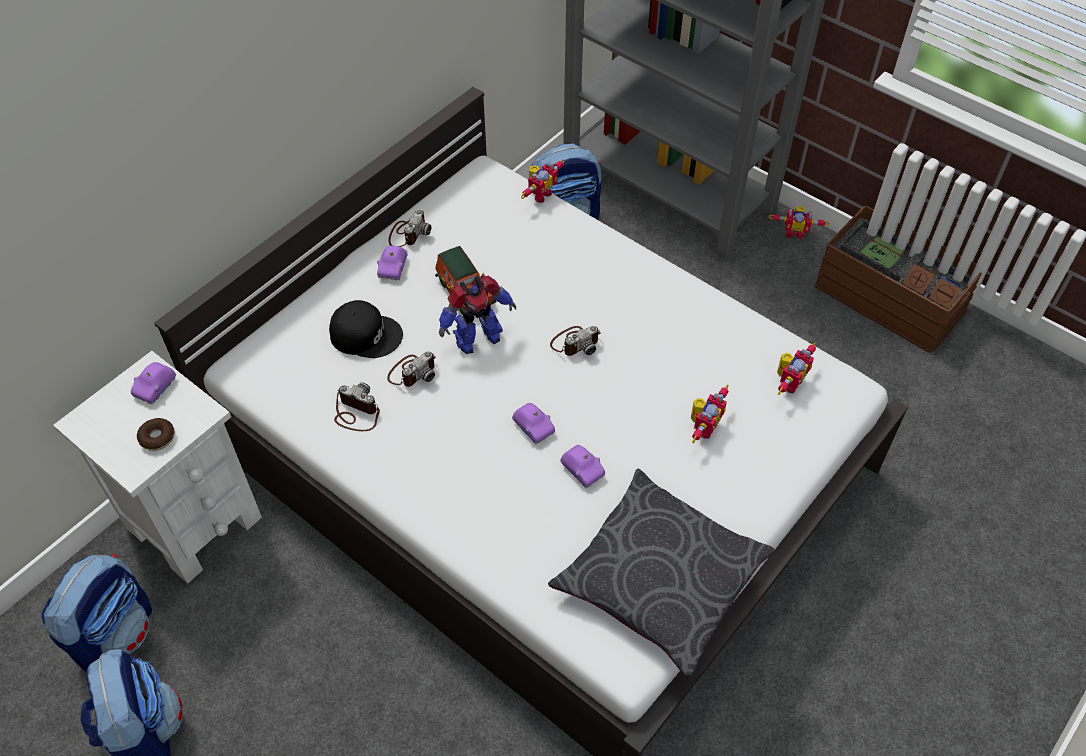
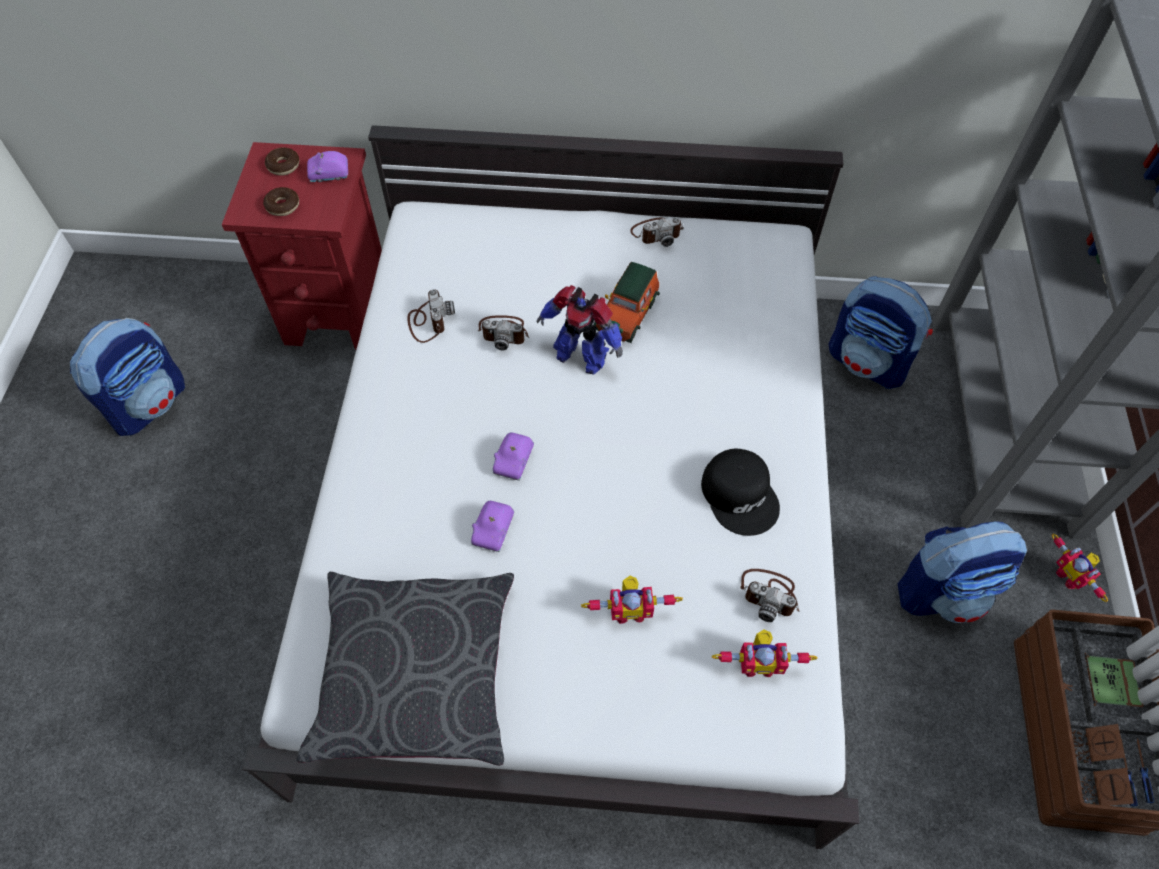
camera: 55 degrees right, 5 degrees up
backpack [42,554,153,673] -> backpack moved to [898,521,1027,623]
white nightstand [53,351,262,583] -> red nightstand [222,142,382,350]
black cap [329,300,403,358] -> black cap moved to [701,448,780,536]
purple toy car [377,245,408,280] -> none
toy robot [521,160,564,203] -> none
camera [550,326,600,356] -> camera moved to [740,569,800,622]
none -> donut [265,147,299,176]

